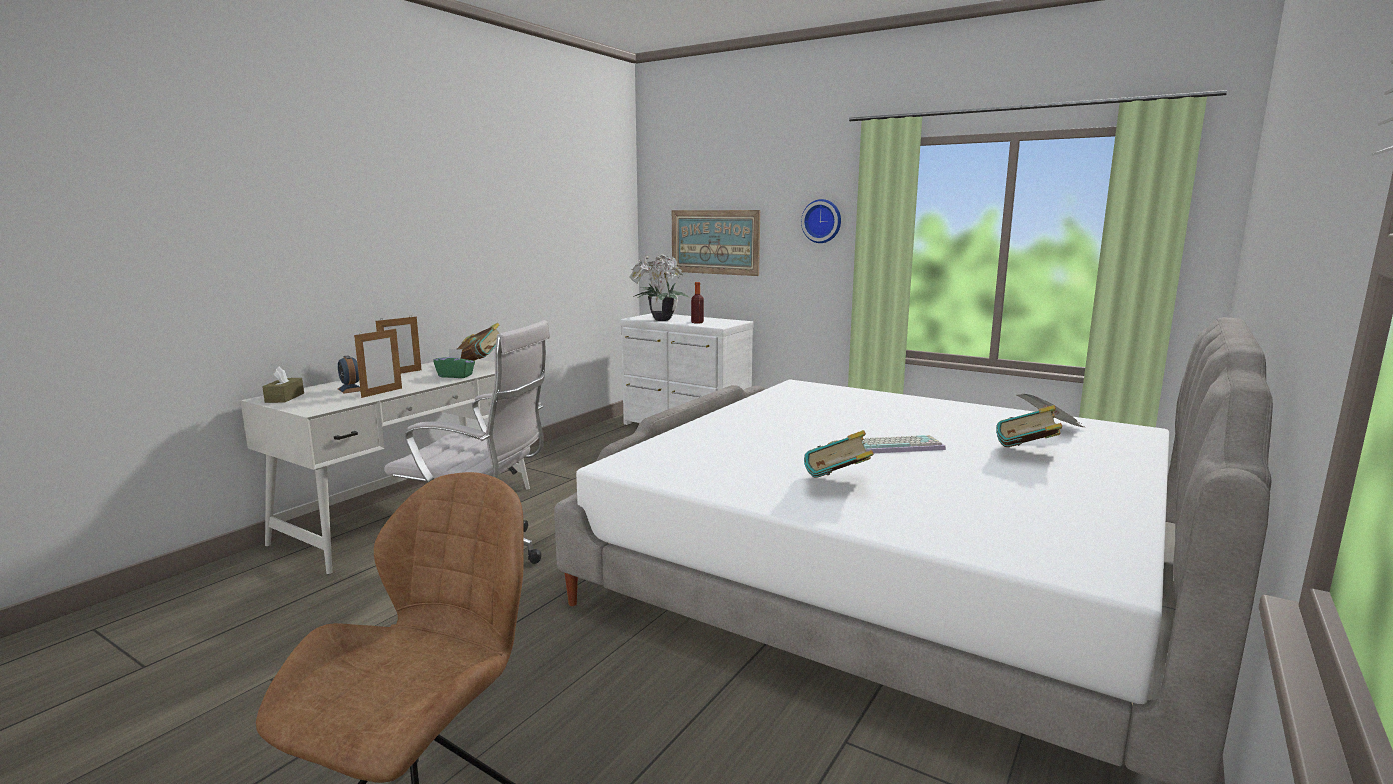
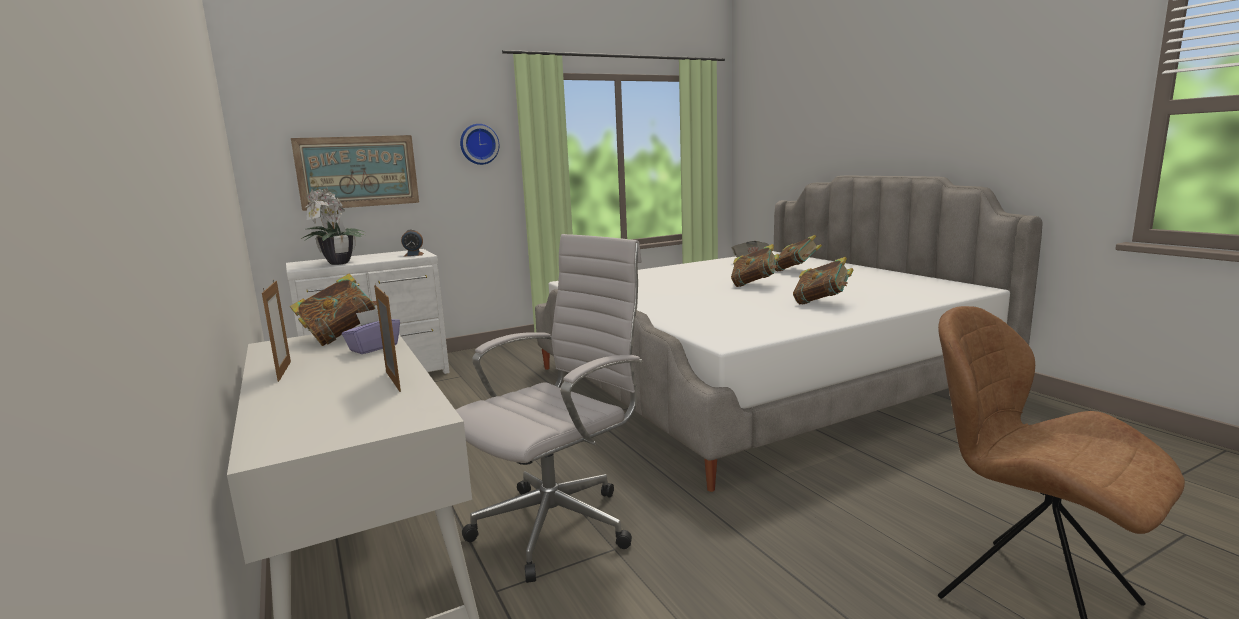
camera: 60 degrees left, 0 degrees up
brown tissue box [262,366,304,403] -> none
alarm clock [338,355,360,394] -> alarm clock moved to [401,229,424,257]
green tissue box [433,349,475,378] -> purple tissue box [342,309,400,354]
bottle [691,282,704,323] -> none
keyboard [862,435,946,453] -> book [731,244,779,287]

